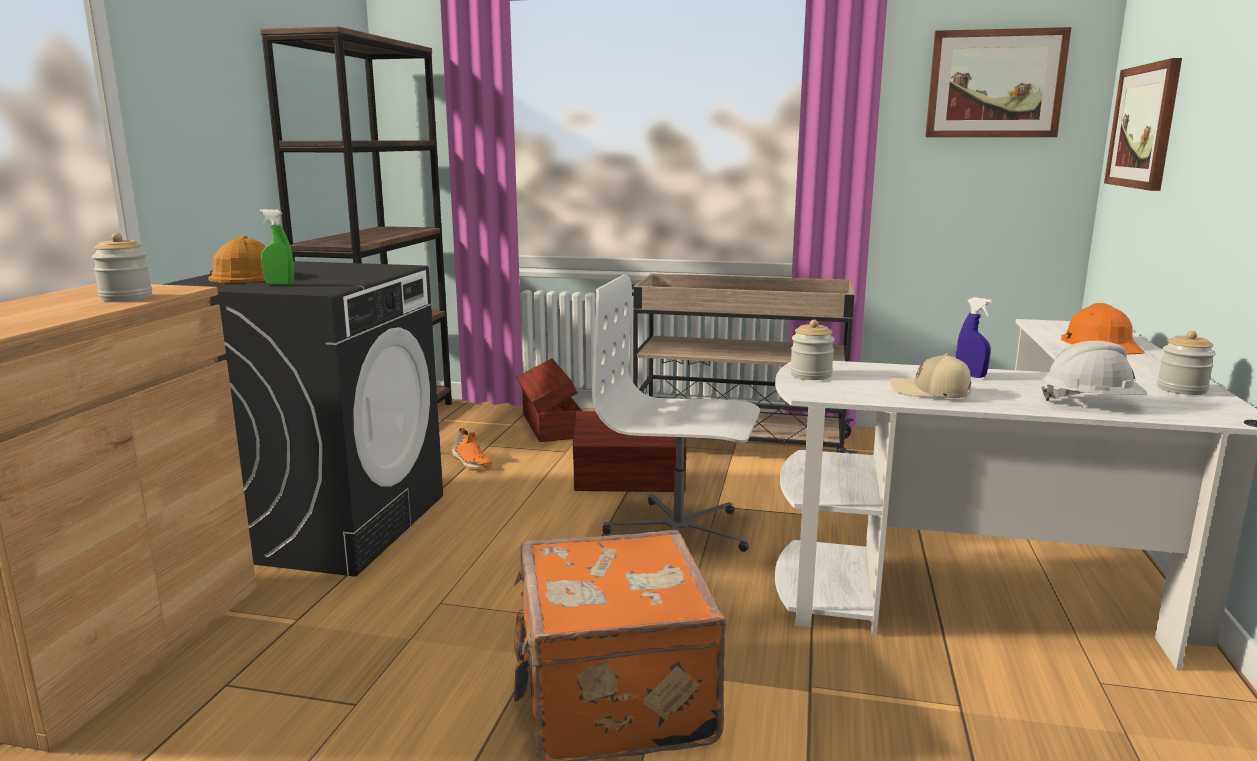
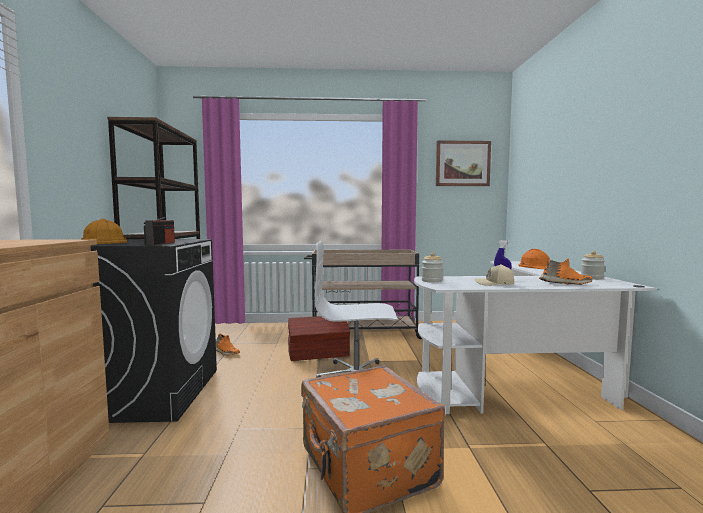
camera: 15 degrees left, 10 degrees down
jar [92,233,152,301] -> none
green spray bottle [259,209,294,285] -> none
brown storage box [516,359,582,442] -> none
white hard hat [1041,341,1148,401] -> orange shoe [539,259,592,285]
picture [1104,58,1182,191] -> none
none -> radio [144,217,175,245]

